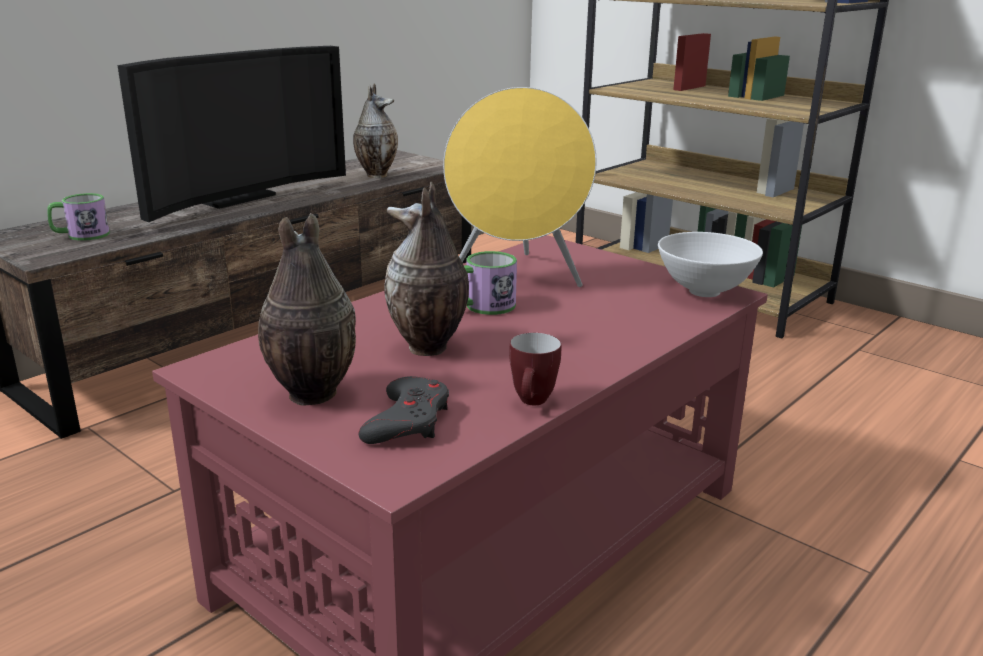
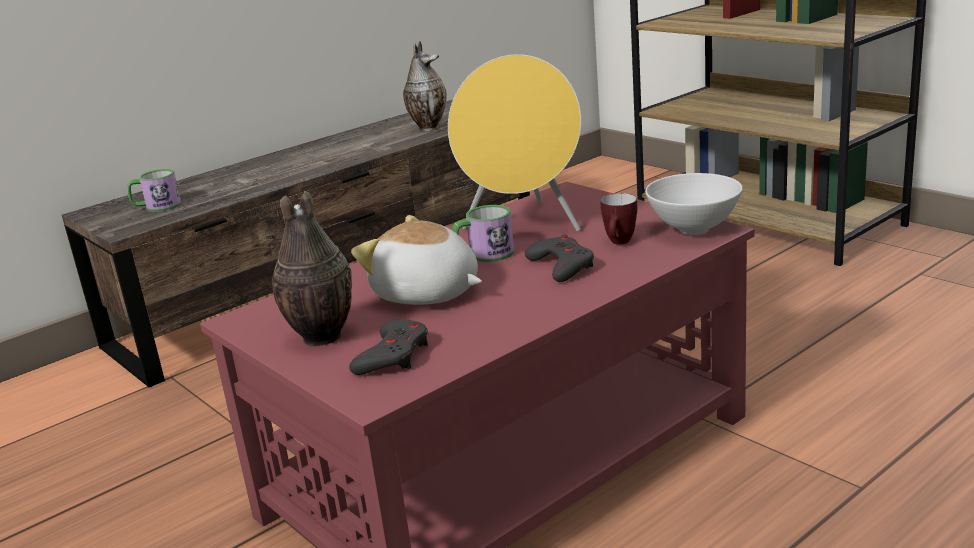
camera: 10 degrees right, 0 degrees up
television [118,46,346,222] -> none
vase [384,181,469,356] -> plush toy [351,215,482,305]
mug [509,333,561,405] -> mug moved to [600,193,637,244]
none -> grey game controller [525,235,594,282]

